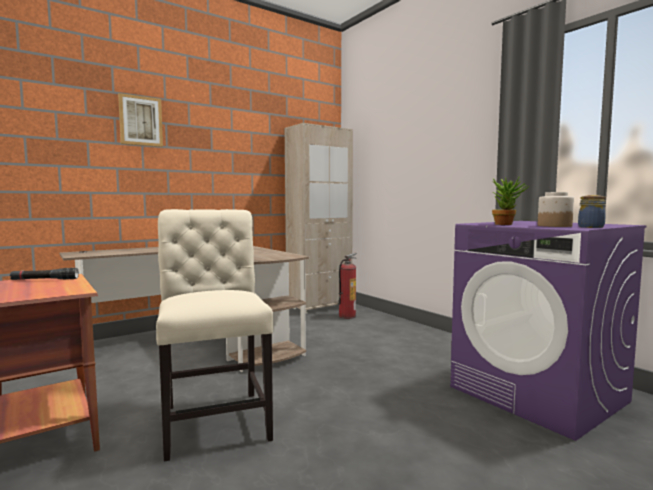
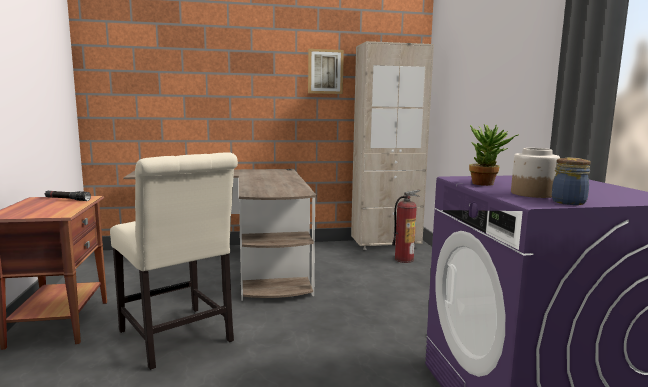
camera: 25 degrees right, 5 degrees up
picture [118,93,163,147] -> picture moved to [308,49,344,94]
beige chair [156,209,273,462] -> beige chair turned 135 degrees clockwise [110,152,238,370]

